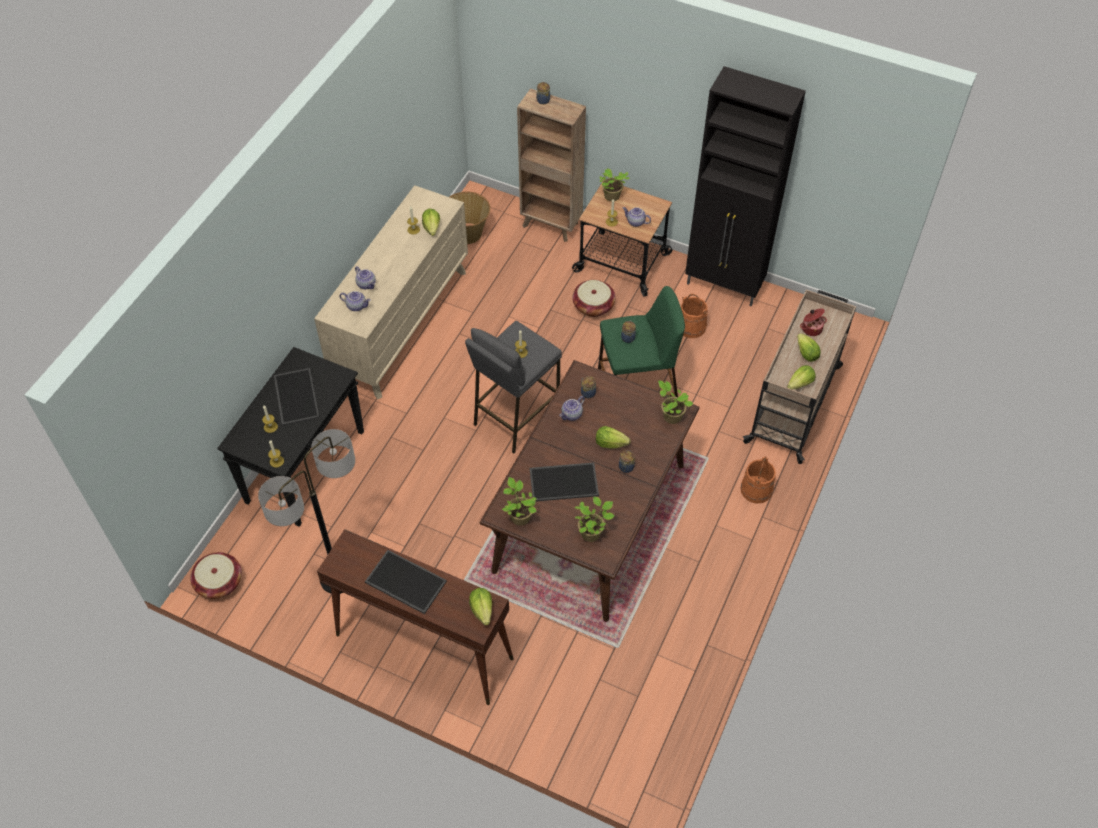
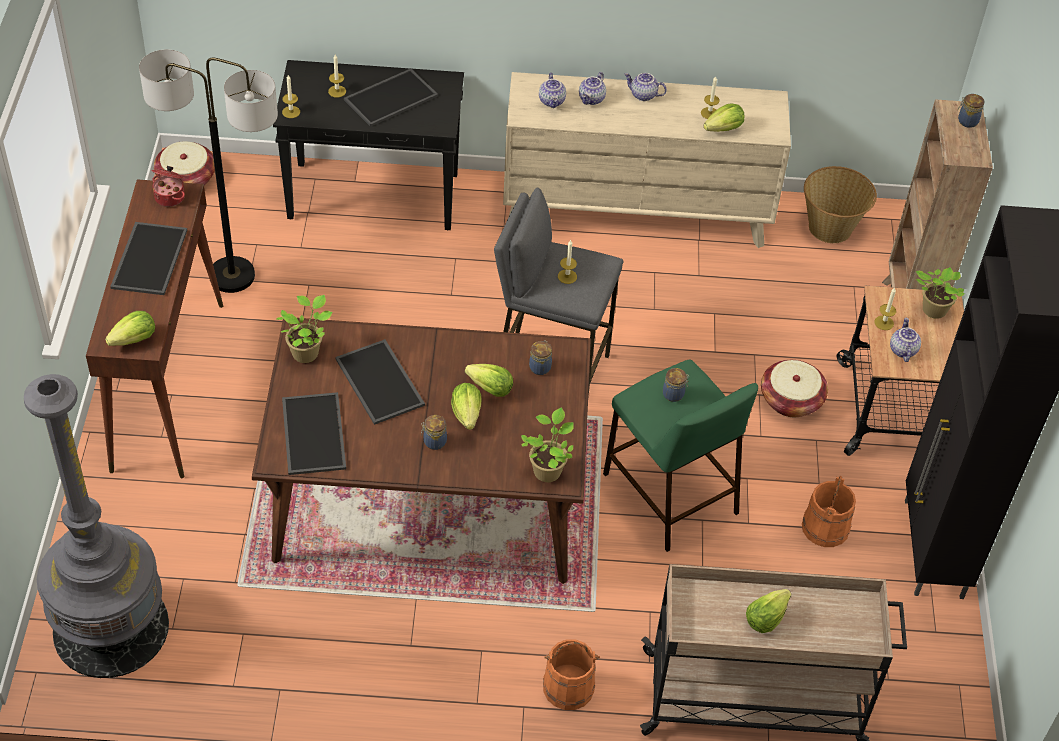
camera: 65 degrees right, 5 degrees down
teapot [559,396,585,421] -> teapot moved to [624,73,667,101]
potted plant [575,497,615,542] -> tray [282,392,346,475]
lettuce [787,365,816,390] -> lettuce moved to [465,364,513,397]
cooking pot [800,308,827,336] -> cooking pot moved to [152,166,185,207]
none -> grey floor lamp [24,374,169,678]

